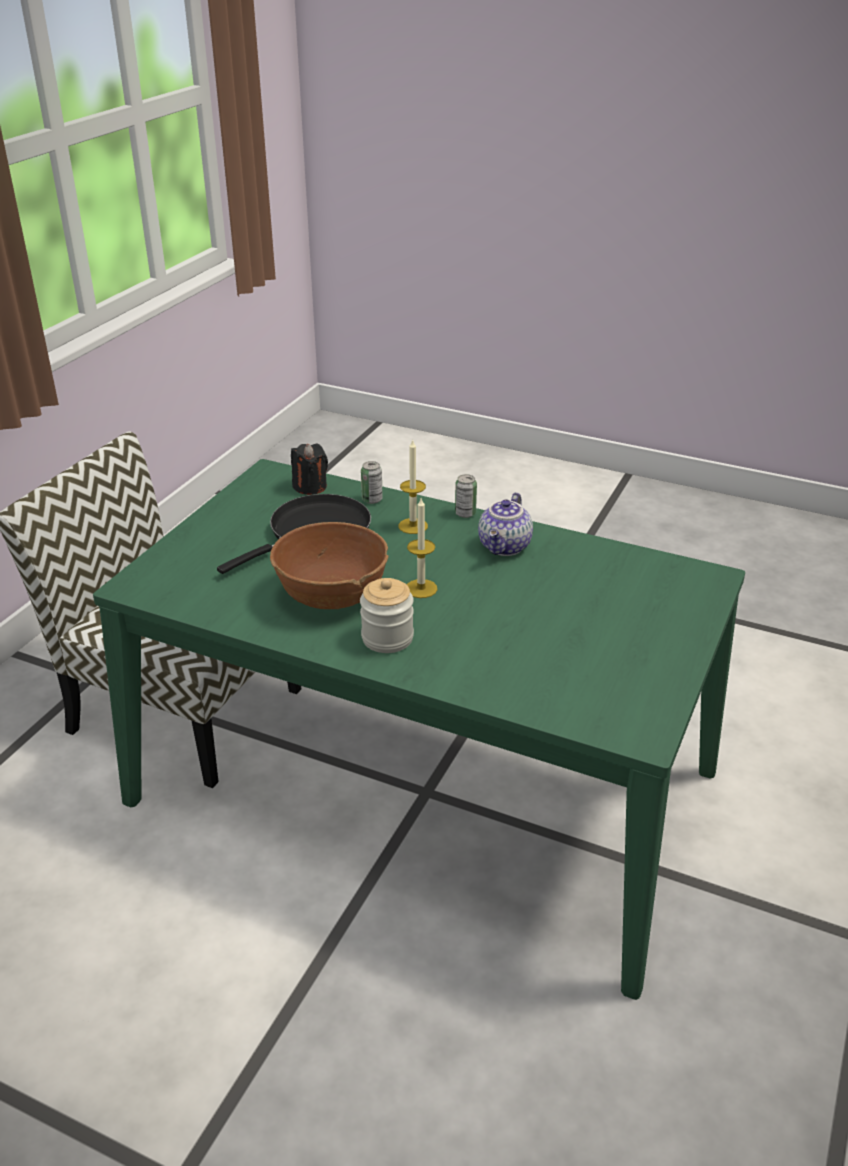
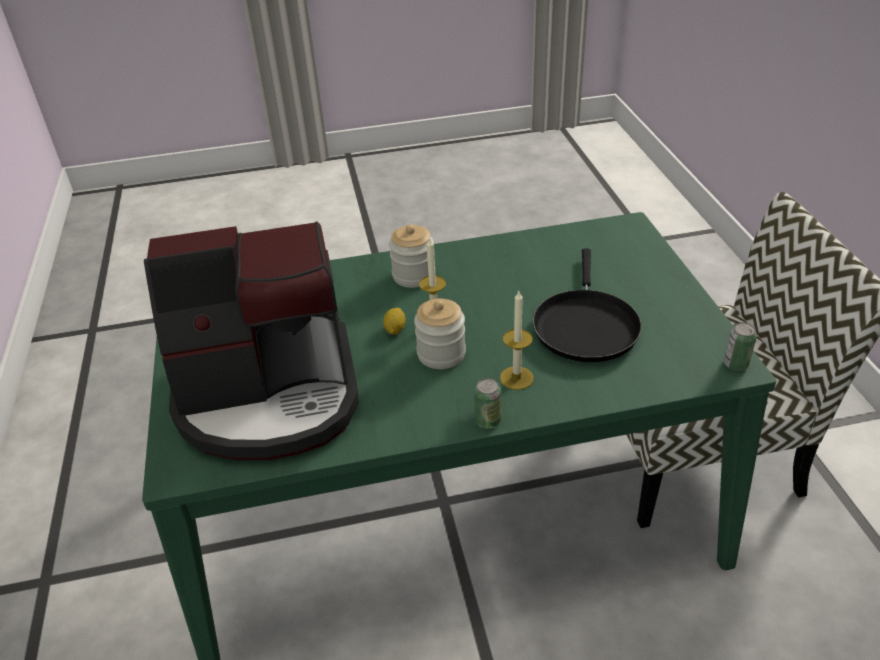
camera: 145 degrees right, 5 degrees up
brown bowl [270,522,389,609] -> none
black candle [291,444,328,495] -> none
can [361,461,383,504] -> can moved to [724,322,757,371]
teapot [478,492,533,556] -> none
none -> coffee machine [144,221,359,460]
none -> lemon [383,308,406,335]
none -> jar [414,299,466,369]

